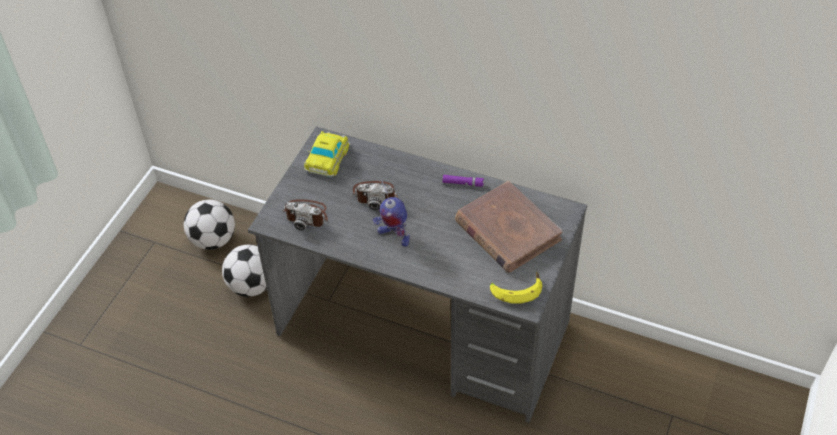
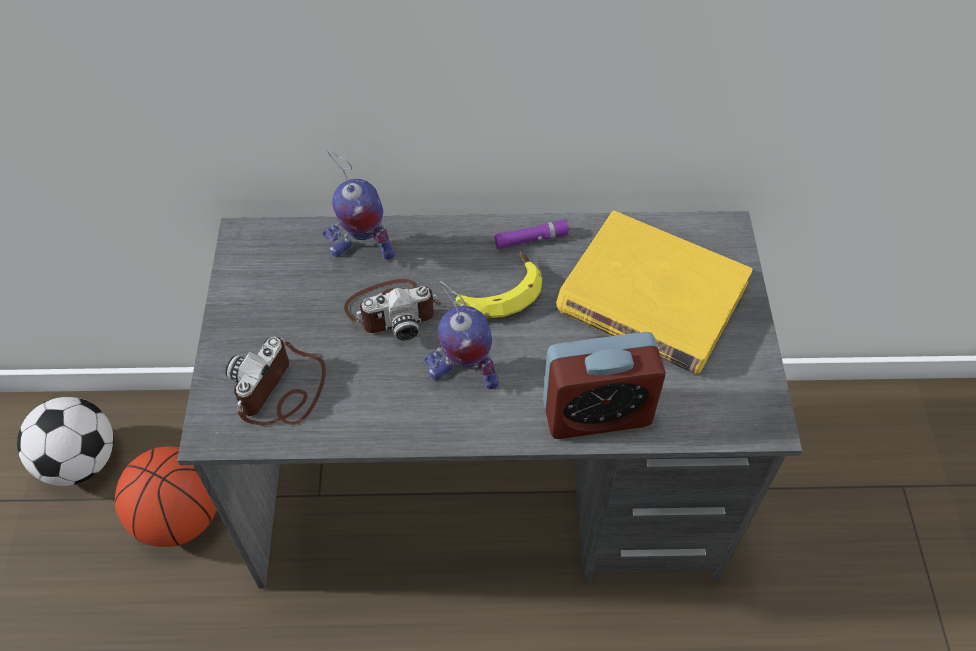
camera: 25 degrees left, 5 degrees up
football [222,244,267,297] -> basketball [115,446,217,547]
camera [283,199,328,231] -> camera turned 120 degrees clockwise [225,337,326,425]
toy car [304,131,350,177] -> none
brown book [455,181,563,273] -> yellow book [557,211,753,374]
banana [490,271,543,303] -> banana moved to [455,251,542,318]
none -> toy robot [323,150,395,260]
none -> alarm clock [543,332,666,439]

